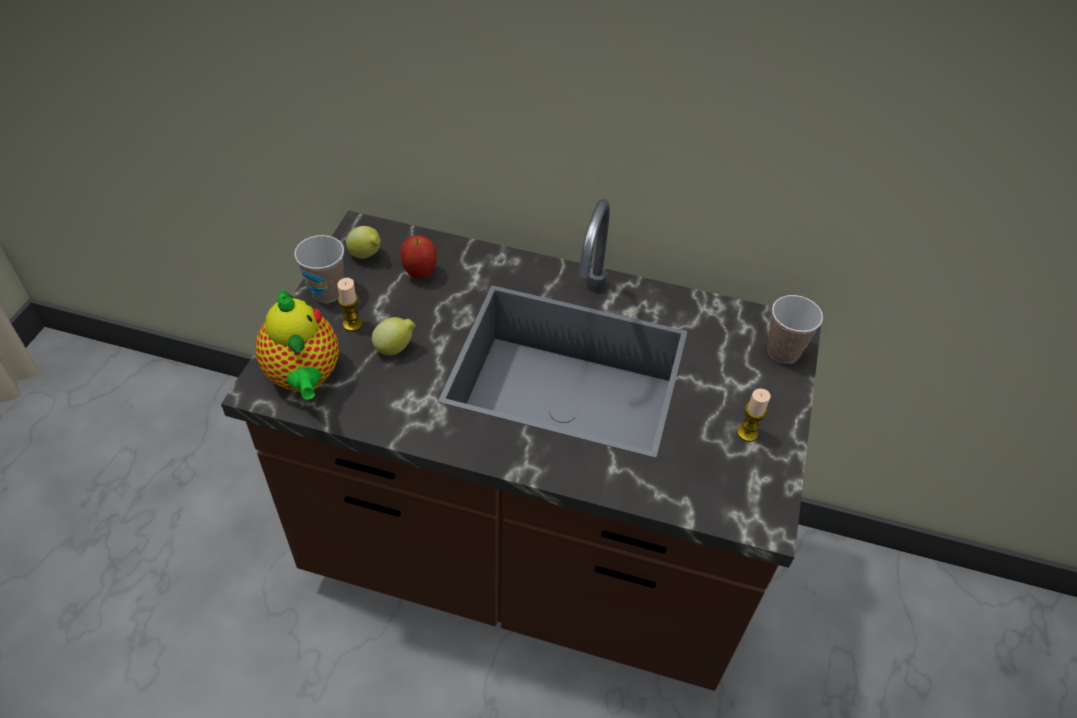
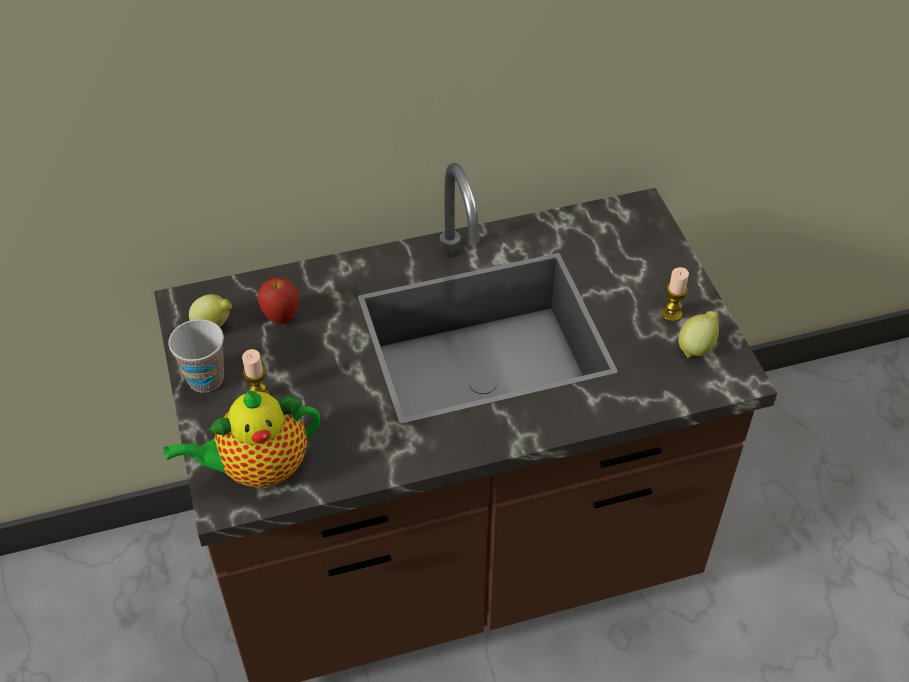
camera: 30 degrees left, 0 degrees up
teapot [256,287,339,400] -> teapot turned 120 degrees clockwise [164,391,320,488]
lemon [372,317,416,356] -> lemon moved to [679,311,719,358]
cup [767,295,823,363] -> none

